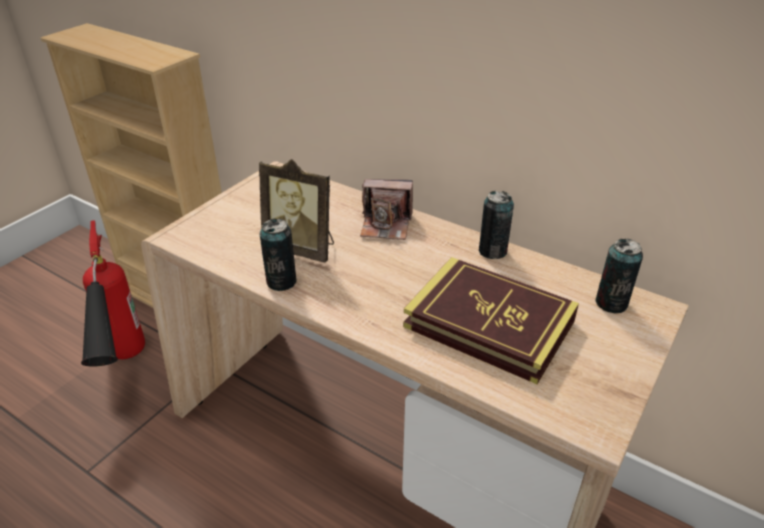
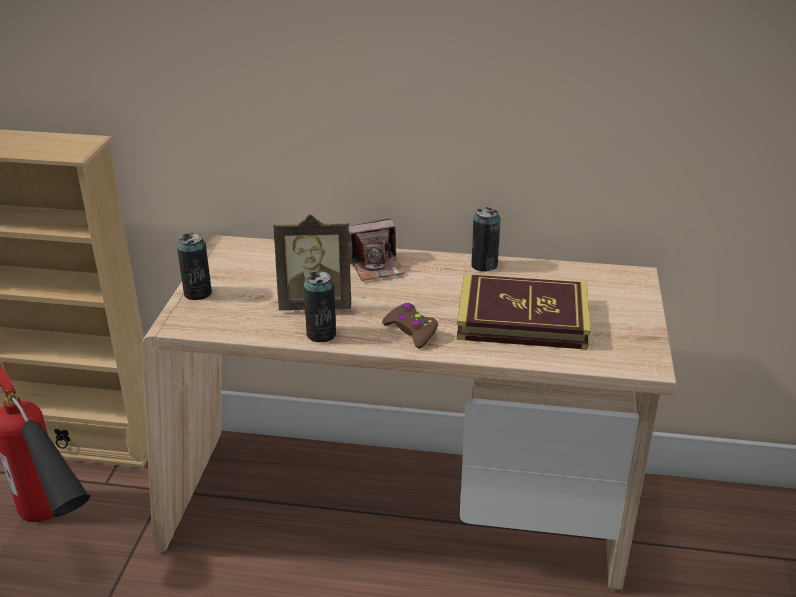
camera: 25 degrees left, 5 degrees down
can [595,239,643,313] -> can moved to [177,233,212,300]
none -> brown game controller [382,303,438,348]

